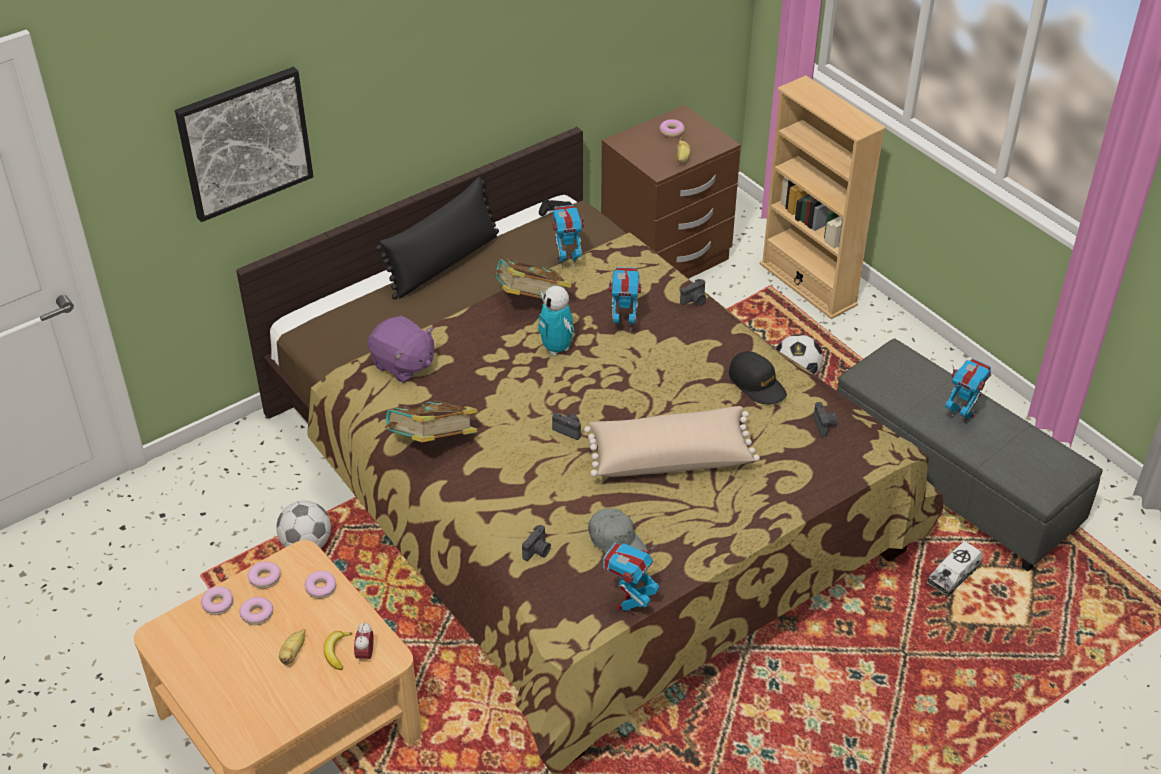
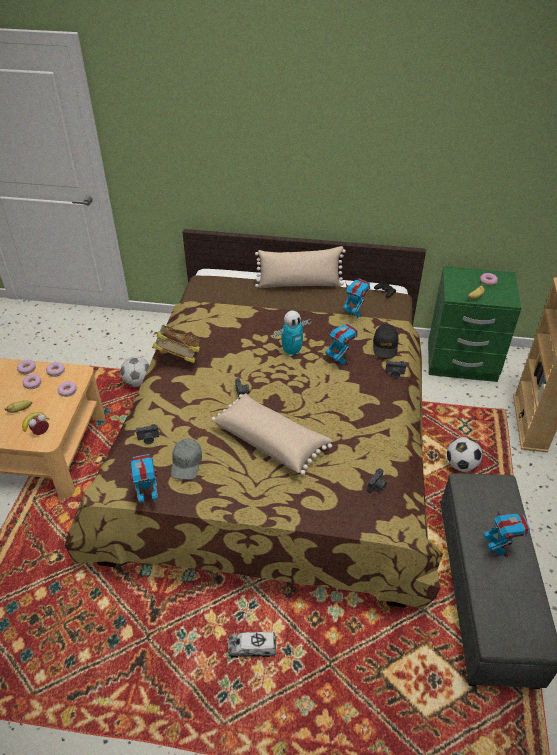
camera: 45 degrees right, 0 degrees up
picture [175,67,314,222] -> none
purple plush toy [367,316,434,383] -> none
black pillow [376,177,499,299] -> beige pillow [255,246,346,288]
book [491,259,572,298] -> none
toy robot [538,286,574,356] -> toy robot turned 135 degrees counterclockwise [273,311,311,357]
brown nightstand [601,105,741,279] -> green nightstand [428,266,521,382]
black cap [729,351,787,404] -> black cap moved to [373,324,398,358]
toy truck [927,541,983,597] -> toy truck moved to [228,632,276,658]

